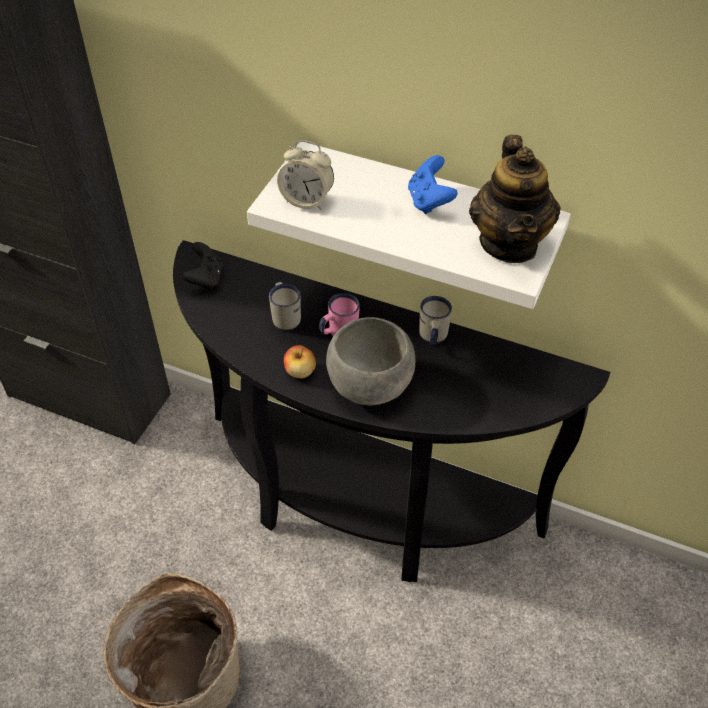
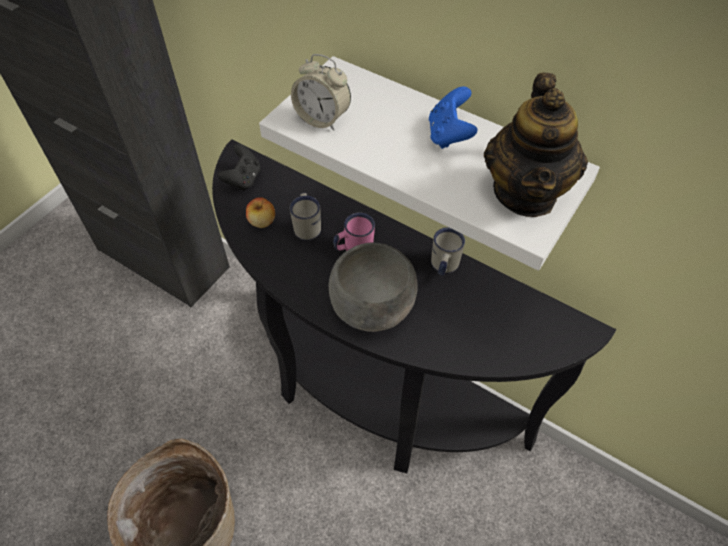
camera: 10 degrees right, 5 degrees up
apple [284,345,316,379] -> apple moved to [246,197,275,228]

